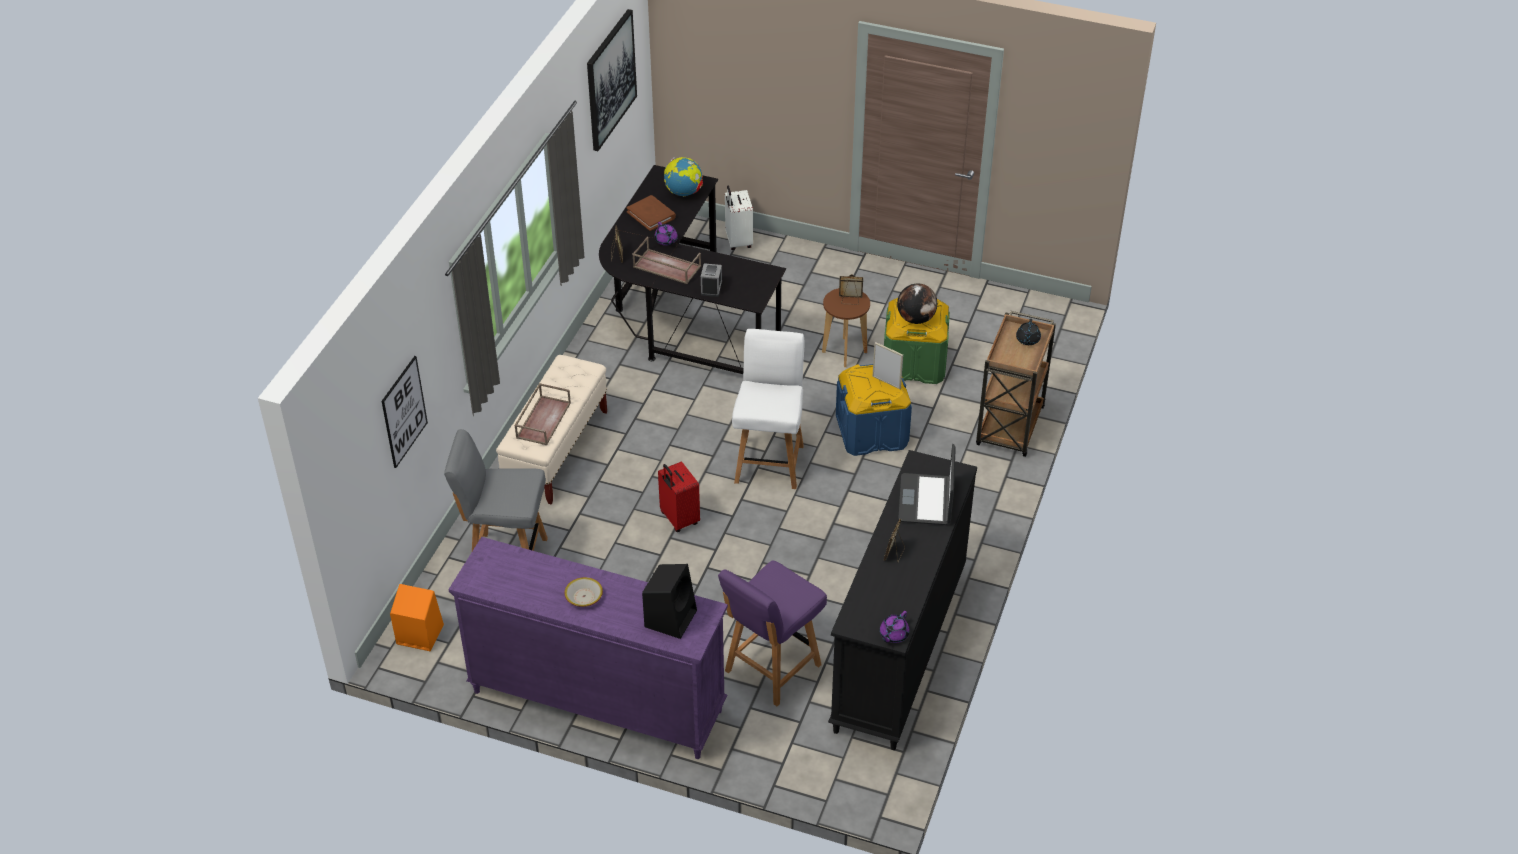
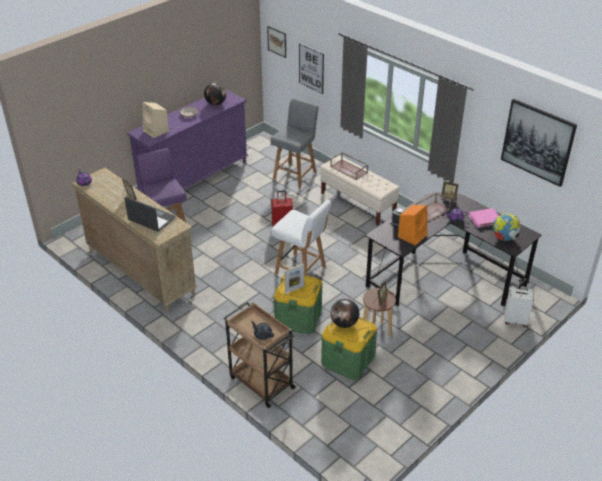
camera: 115 degrees right, 5 degrees down
orange speaker [390,584,444,651] -> orange speaker moved to [398,205,427,246]
brown book [626,195,676,231] -> pink book [469,208,499,228]
black speaker [642,564,697,639] -> beige speaker [142,102,169,138]
black dresser [828,450,977,750] -> beige dresser [72,168,198,312]
blue storage box [836,364,912,456] -> green storage box [274,275,322,334]
none -> globe [204,82,226,105]
none -> picture [267,26,286,58]

